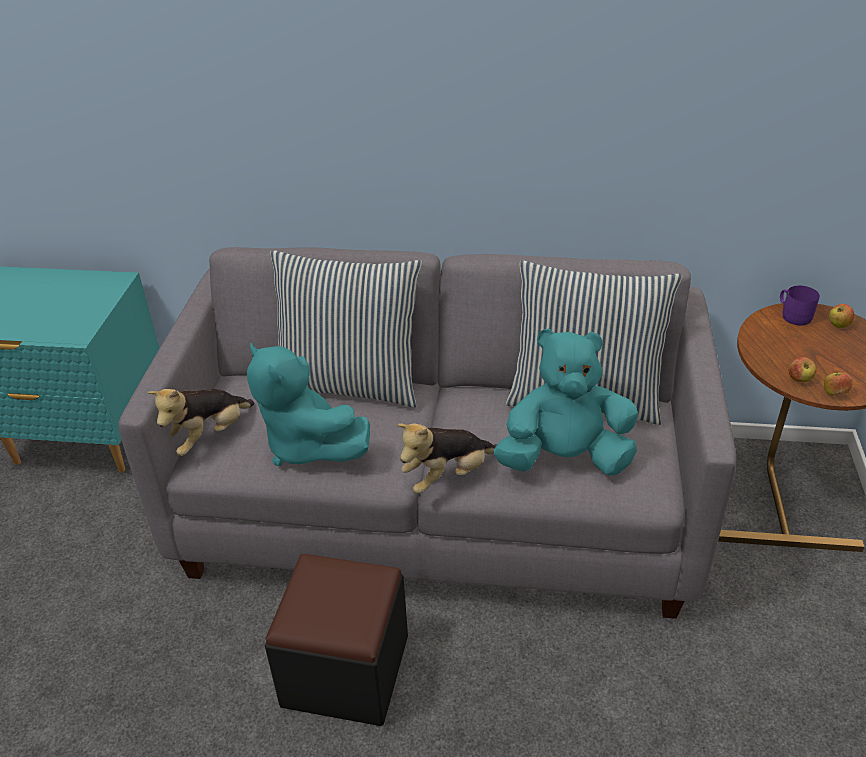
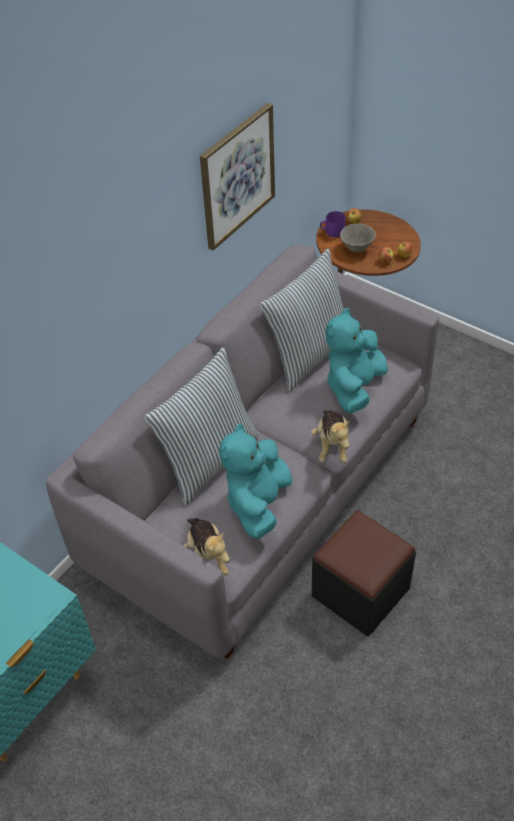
camera: 60 degrees left, 10 degrees up
turquoise plush toy [247,342,370,466] -> turquoise plush toy turned 120 degrees clockwise [219,423,293,538]
none -> picture [200,103,275,251]
none -> grey bowl [340,223,376,252]

